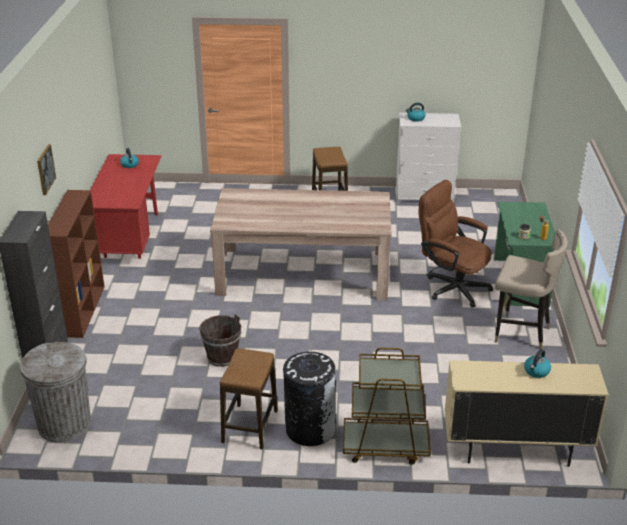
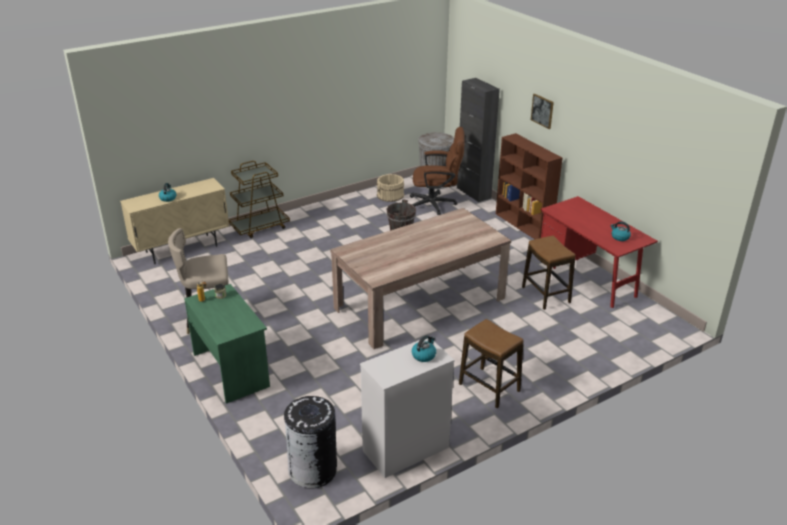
camera: 145 degrees right, 0 degrees up
stool [220,348,278,449] -> stool moved to [522,236,576,310]
black trash can [283,350,336,446] -> black trash can moved to [284,396,337,489]
brown office chair [419,180,493,307] -> brown office chair moved to [410,127,465,215]
none -> beige bucket [377,174,404,202]

